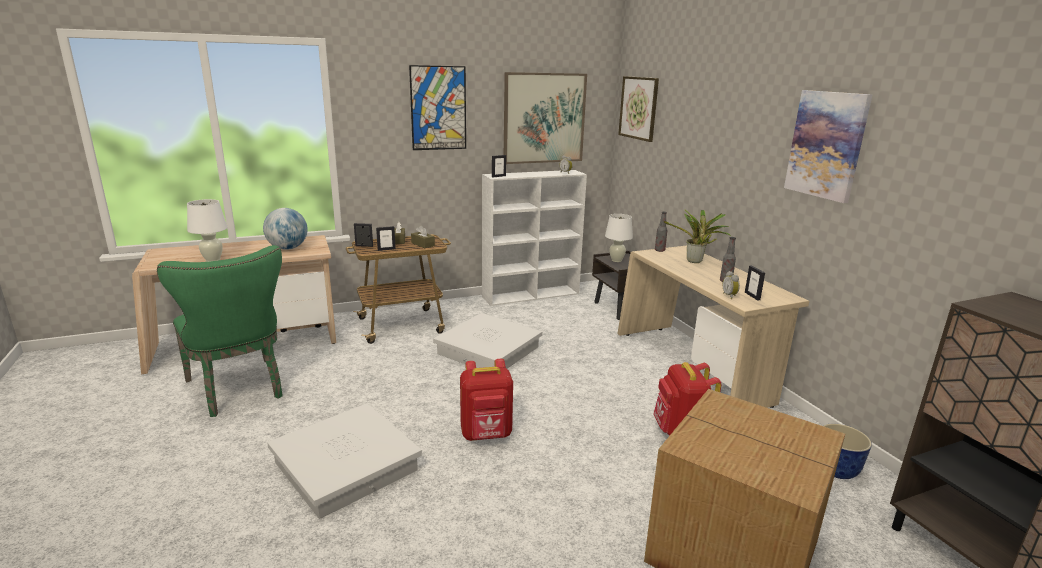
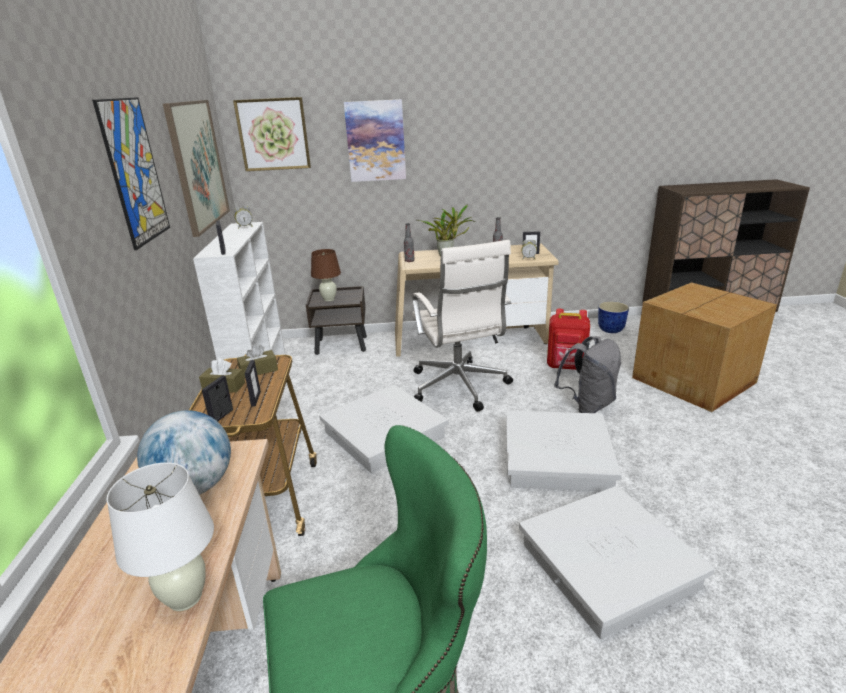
camera: 70 degrees left, 5 degrees up
red backpack [460,359,513,441] -> white storage box [506,411,621,491]
white table lamp [605,214,633,262] -> brown table lamp [311,249,341,301]
picture [784,90,872,203] -> picture moved to [344,99,406,182]
none -> white office chair [412,240,513,412]
none -> grey backpack [554,336,621,413]

